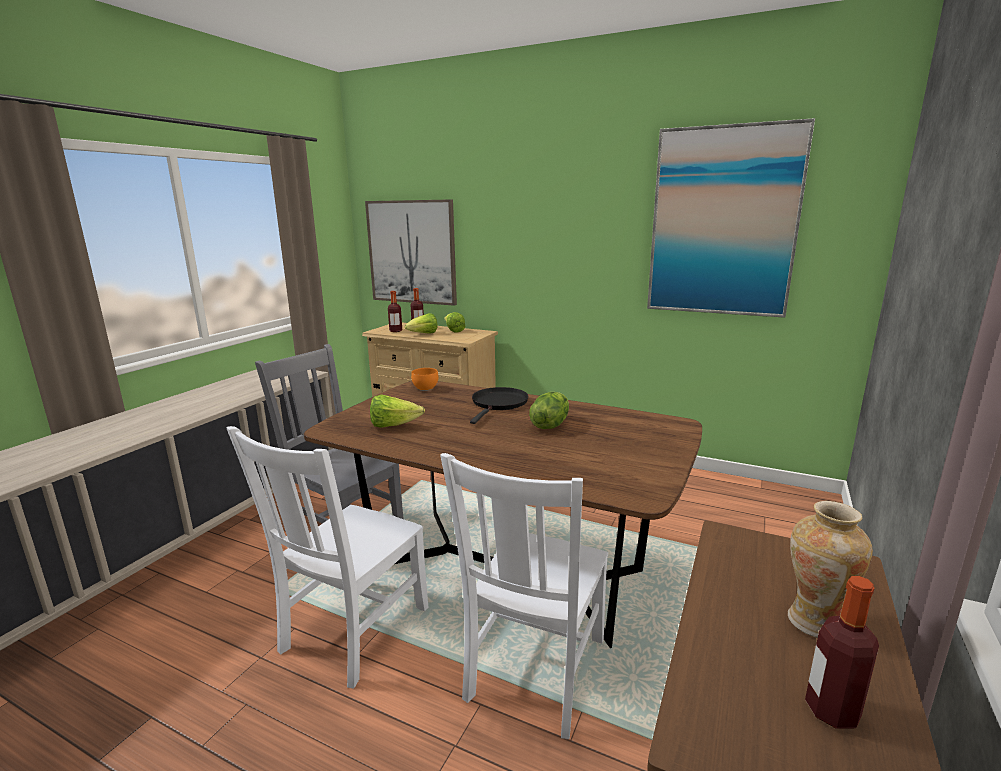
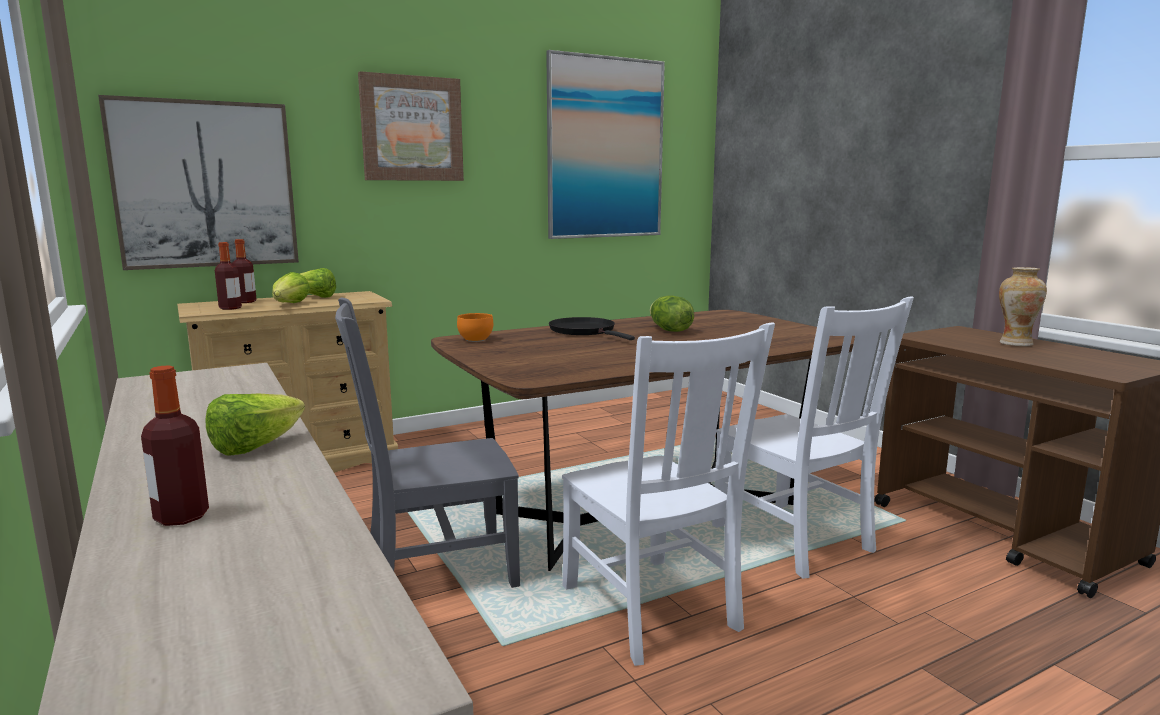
camera: 55 degrees left, 5 degrees down
lettuce [370,395,425,428] -> lettuce moved to [206,393,305,455]
bottle [805,576,879,729] -> bottle moved to [141,365,209,526]
none -> picture [358,71,464,181]

